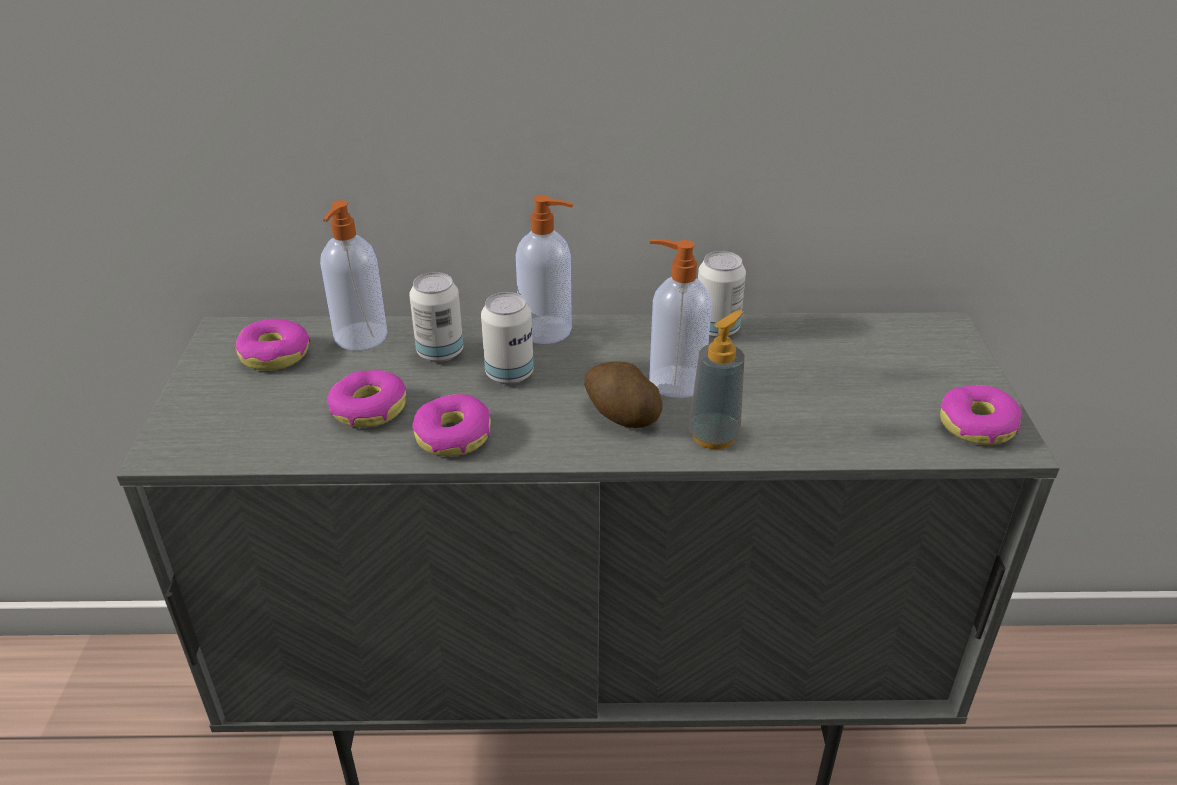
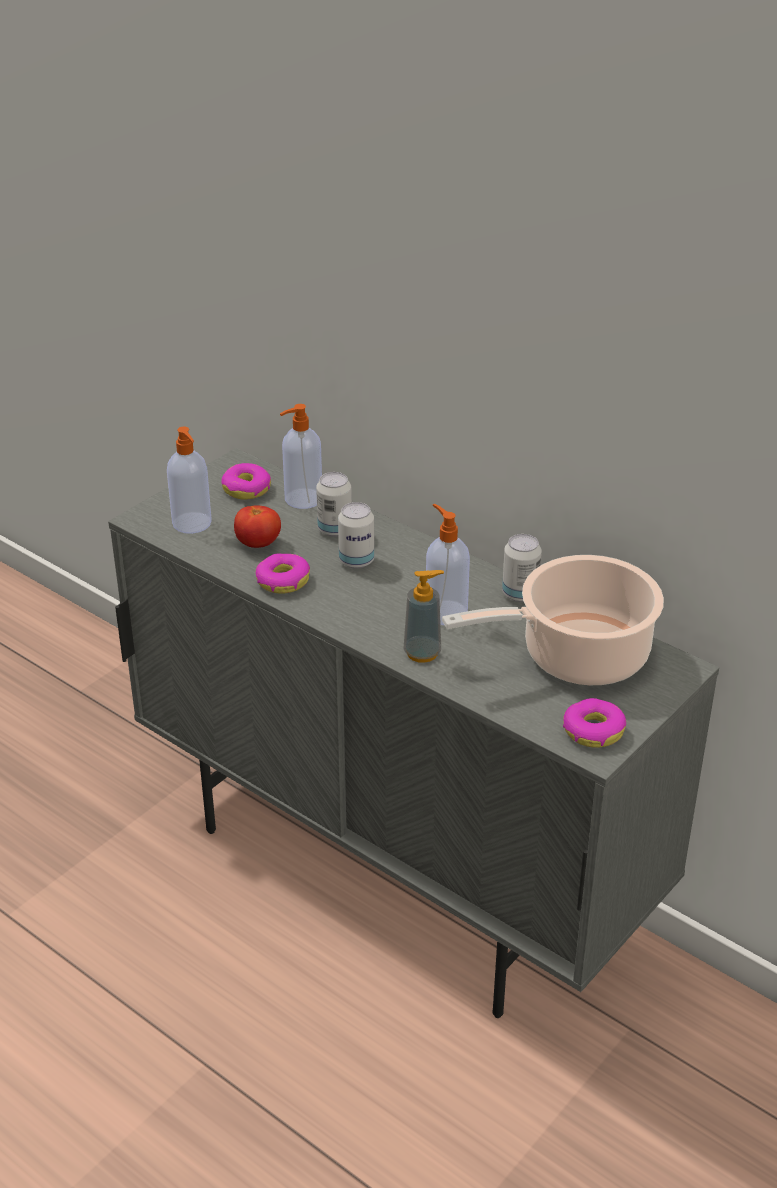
camera: 40 degrees right, 0 degrees up
donut [327,370,406,428] -> tomato [234,505,281,548]
soap dispenser [516,195,573,344] -> soap dispenser moved to [167,427,212,534]
potato [584,362,663,428] -> none
none -> cooking pot [442,555,664,685]

